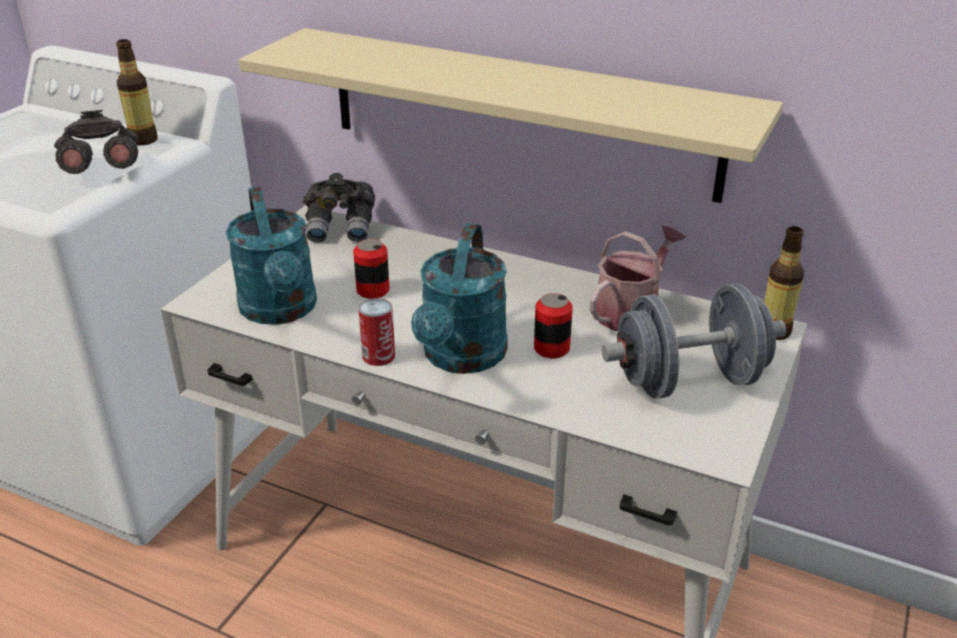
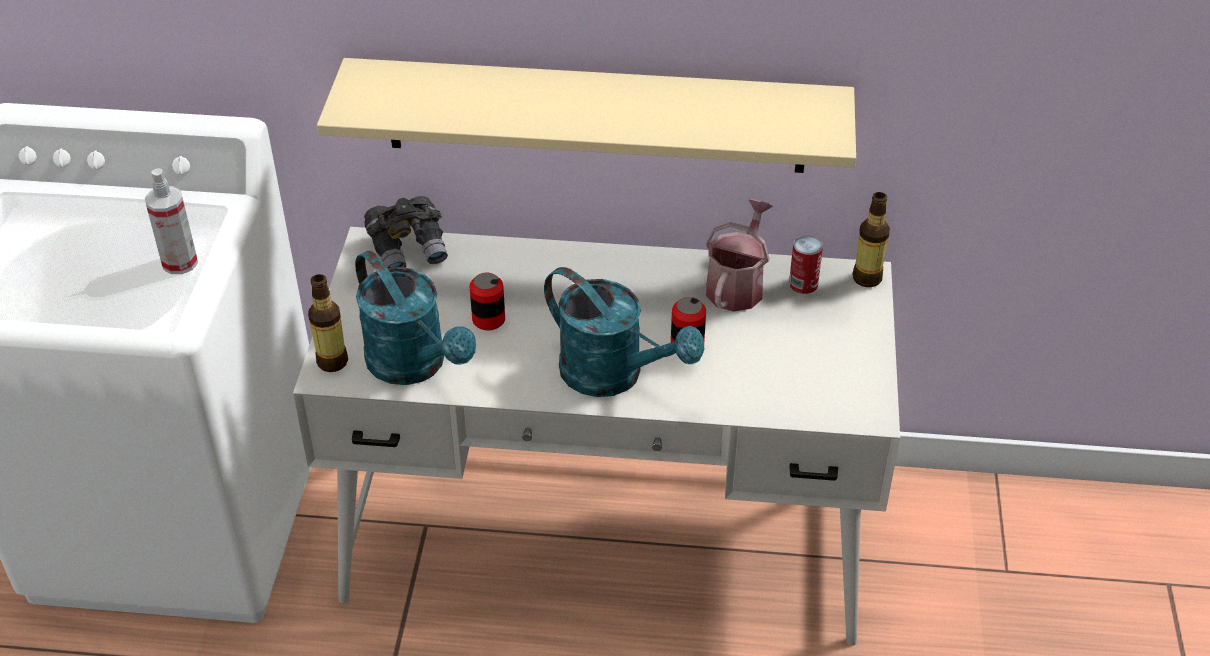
camera: 20 degrees left, 10 degrees up
grey binoculars [54,110,139,174] -> spray bottle [145,168,198,274]
bottle [116,39,158,146] -> bottle moved to [308,274,348,372]
can [358,299,395,366] -> can moved to [789,236,823,294]
turquoise watering can [411,224,508,374] -> turquoise watering can turned 45 degrees counterclockwise [544,267,705,397]
grey dumbbell [602,283,786,399] -> none

